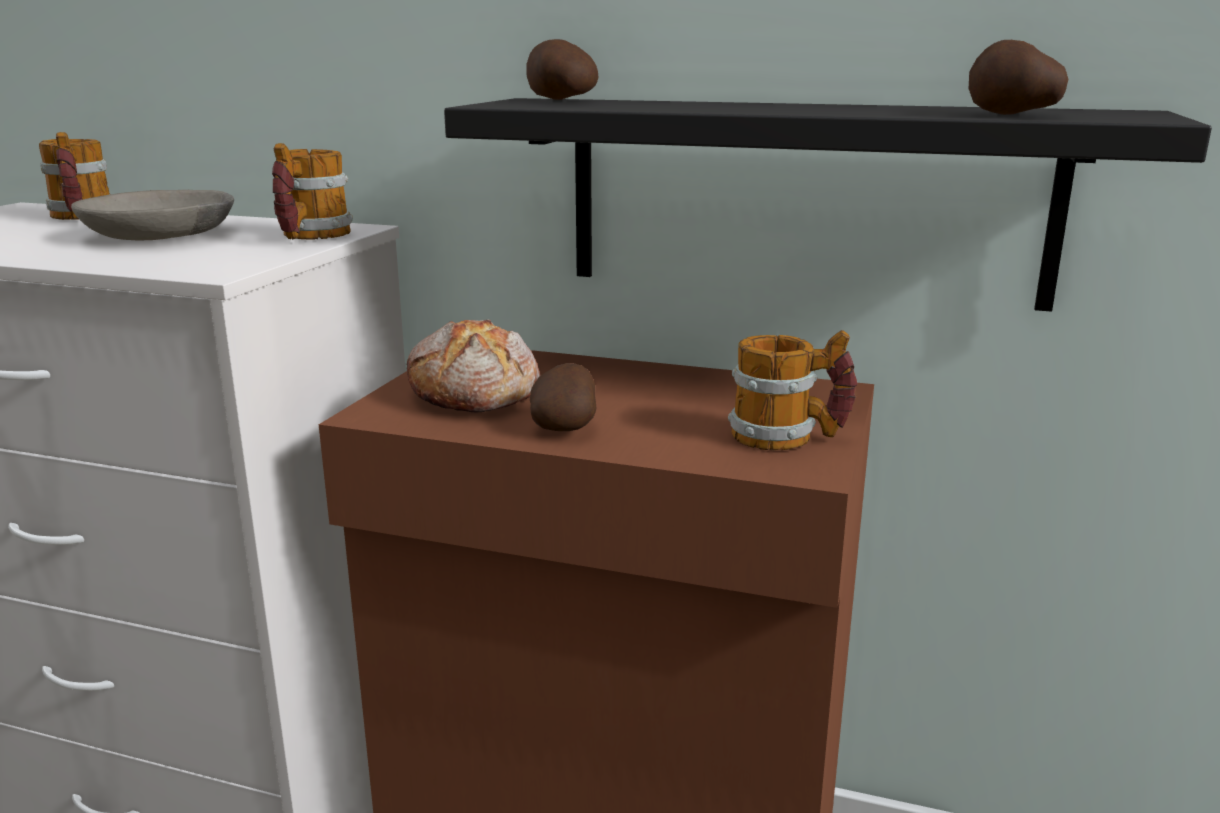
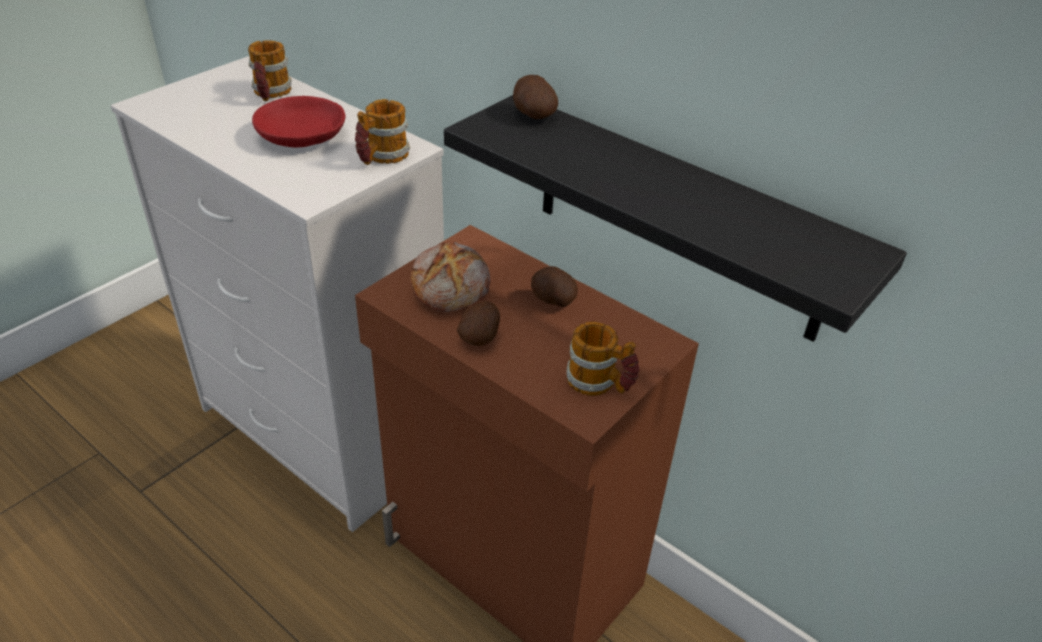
camera: 20 degrees right, 20 degrees up
grey bowl [71,190,234,240] -> red bowl [252,96,346,148]
potato [969,40,1068,115] -> potato moved to [531,266,578,307]

